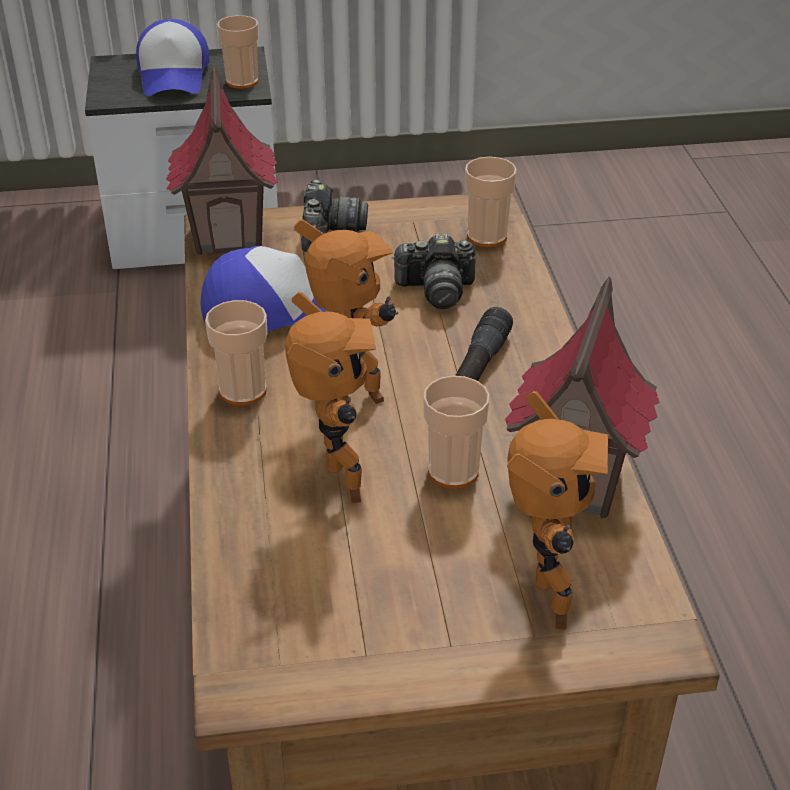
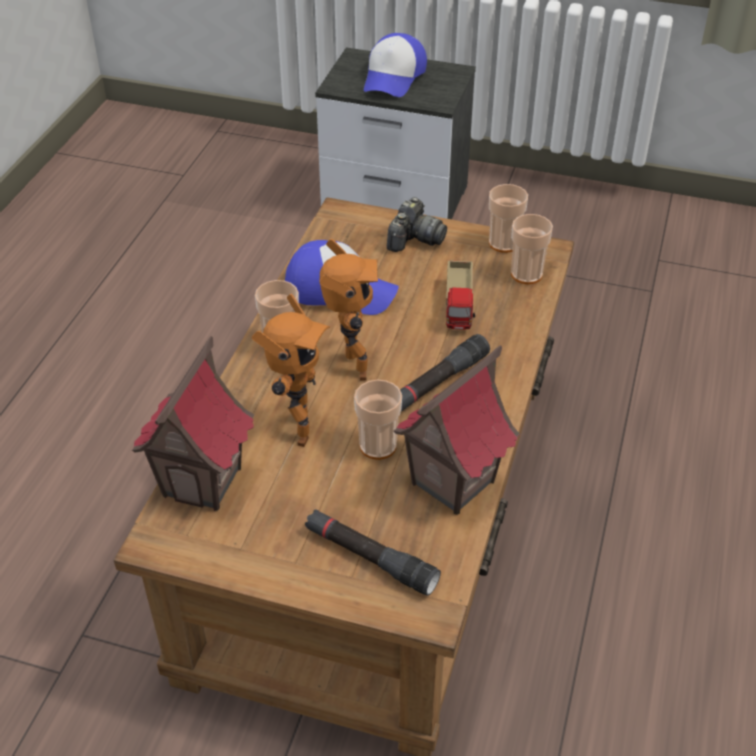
camera: 25 degrees right, 5 degrees up
toy house [166,67,278,255] -> toy house moved to [132,336,255,511]
cup [217,15,259,89] -> cup moved to [489,184,528,253]
camera [392,233,476,309] -> toy truck [446,260,475,330]
toy robot [507,391,609,630] -> black flashlight [305,509,441,596]

